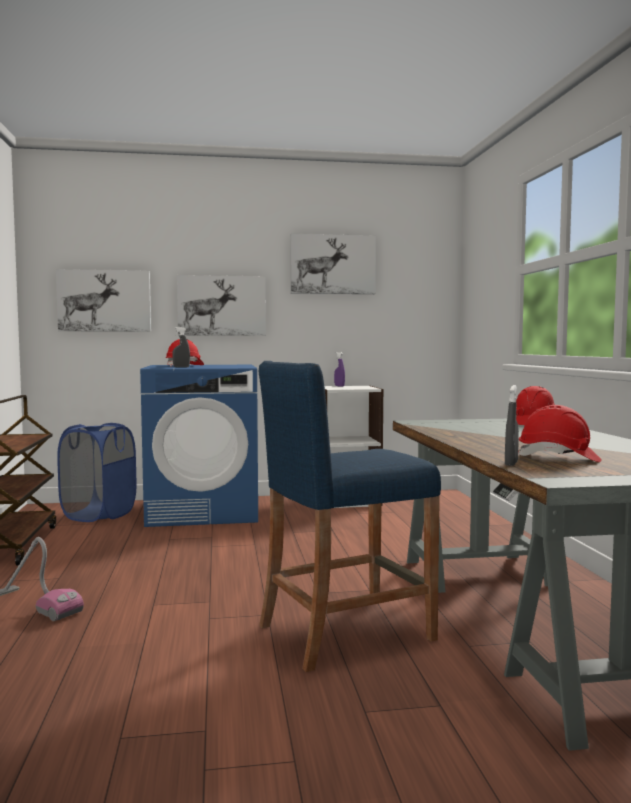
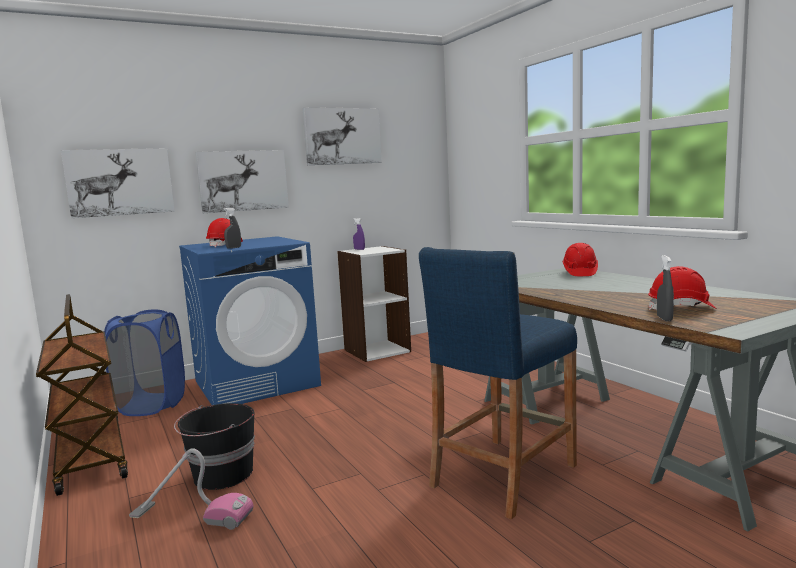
camera: 20 degrees left, 5 degrees up
none -> black bucket [174,403,255,490]

